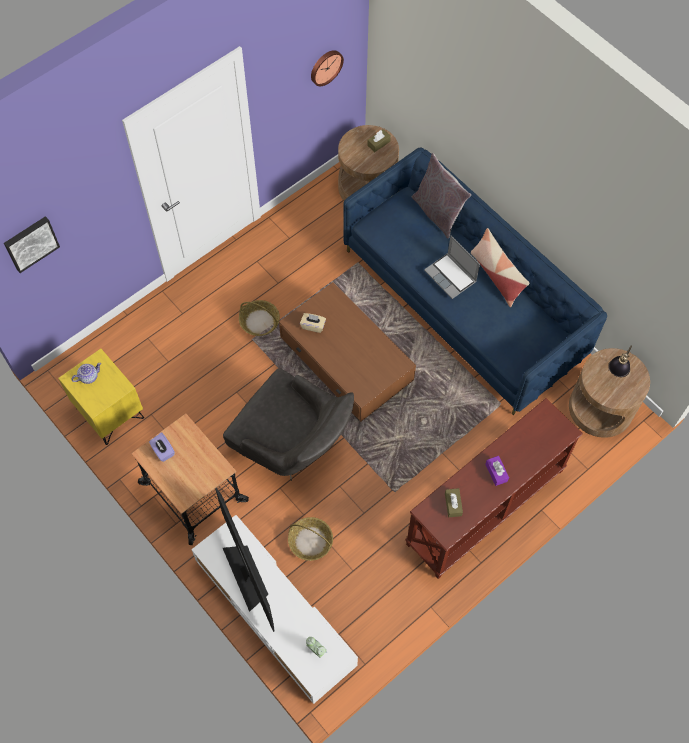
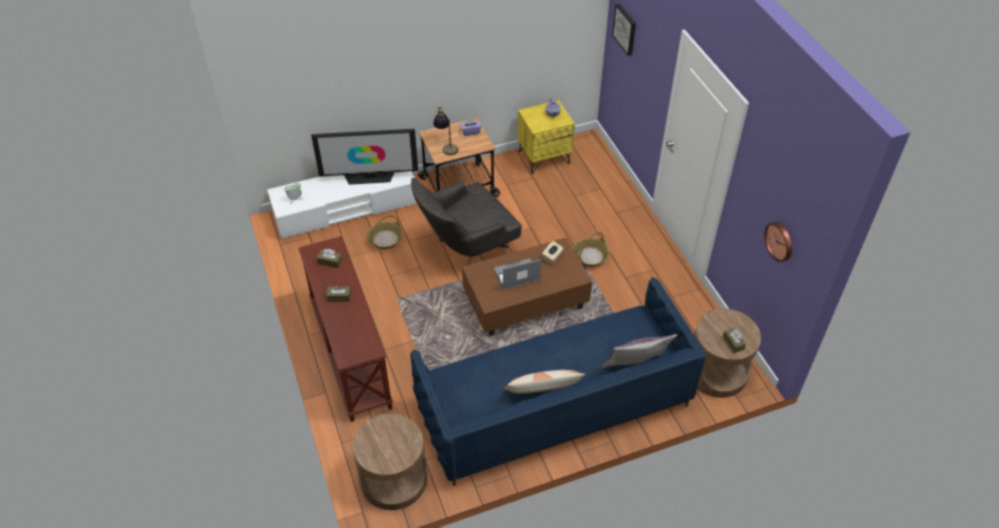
camera: 110 degrees right, 15 degrees down
laptop [424,236,480,299] -> laptop moved to [494,258,541,290]
purple tissue box [485,456,509,486] -> brown tissue box [326,286,351,302]
table lamp [609,345,632,377] -> table lamp moved to [433,106,458,155]

